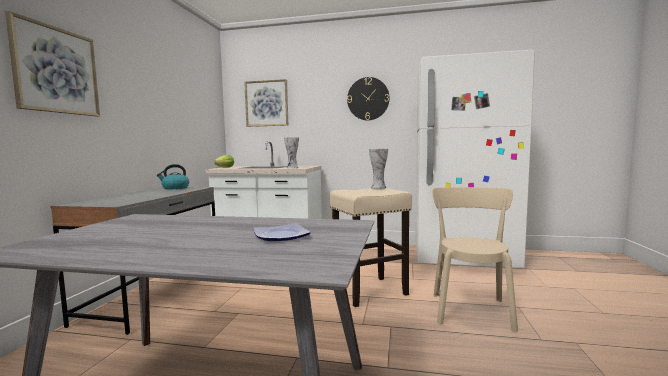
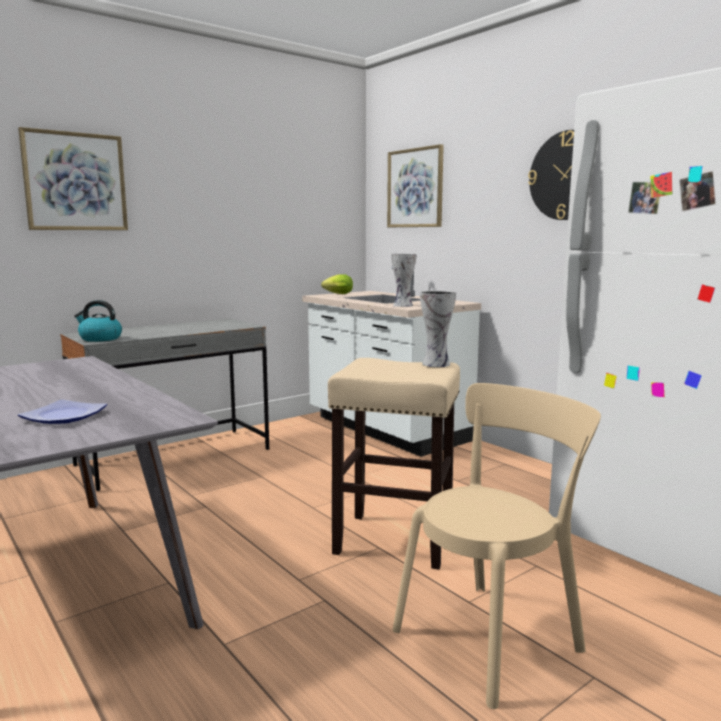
camera: 40 degrees right, 5 degrees up
kettle [157,164,189,189] -> kettle moved to [74,300,122,342]

